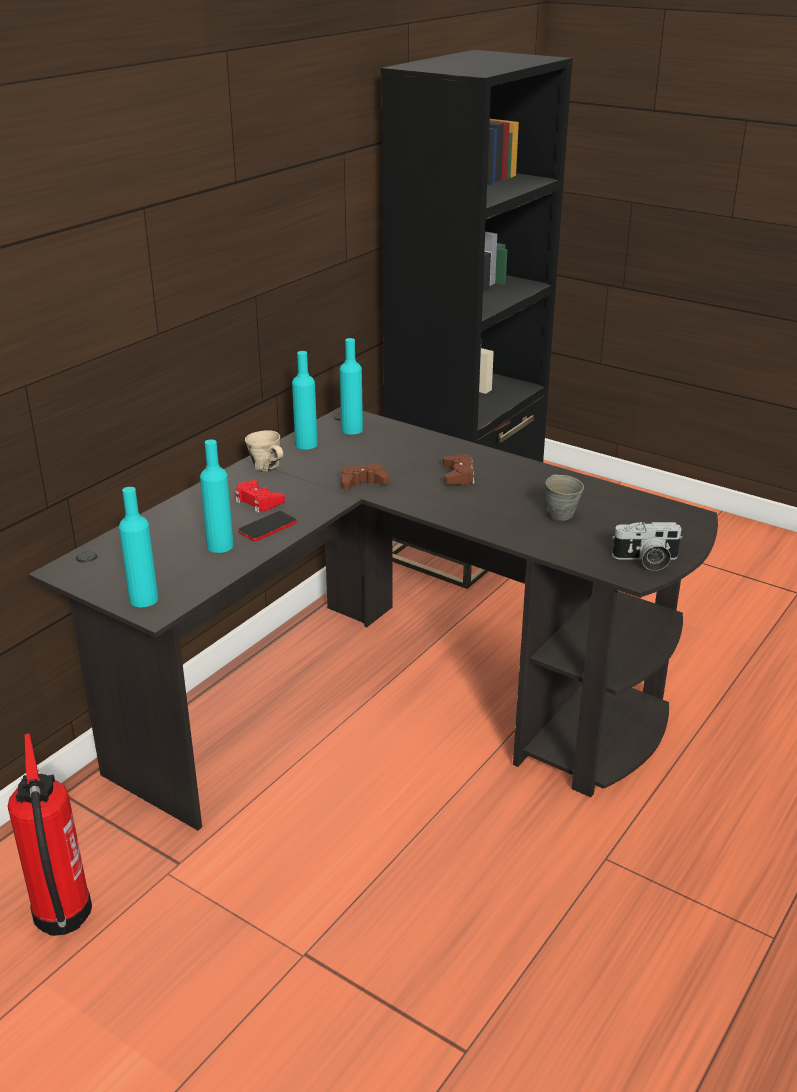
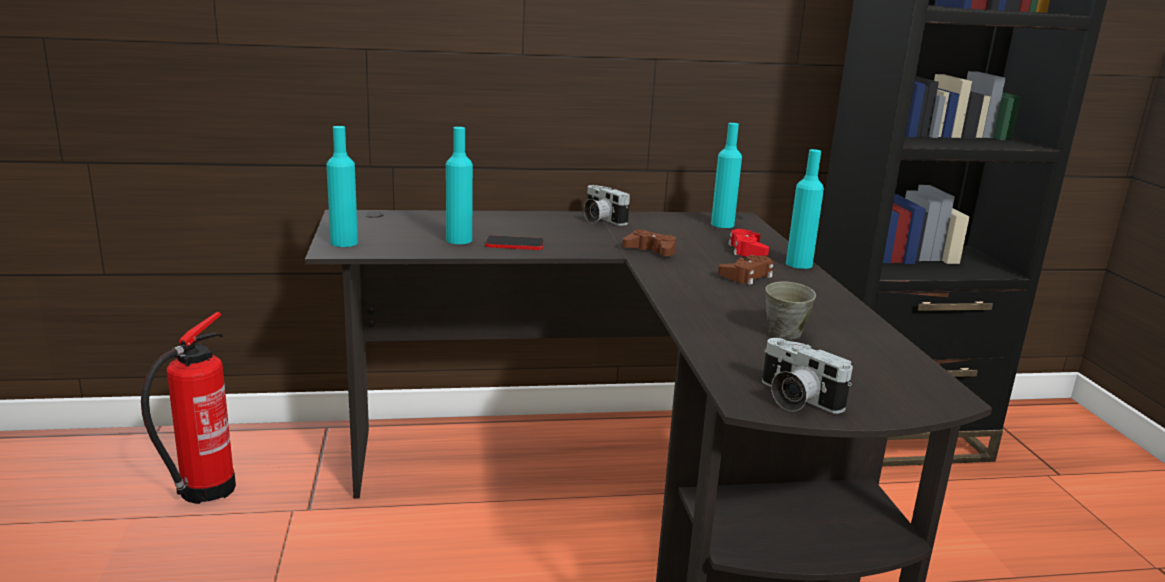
camera: 45 degrees right, 10 degrees down
red game controller [235,480,285,512] -> red game controller moved to [728,229,769,257]
beige mug [245,430,283,472] -> camera [584,185,630,226]
turquoise bottle [292,351,317,450] -> turquoise bottle moved to [786,149,824,269]

